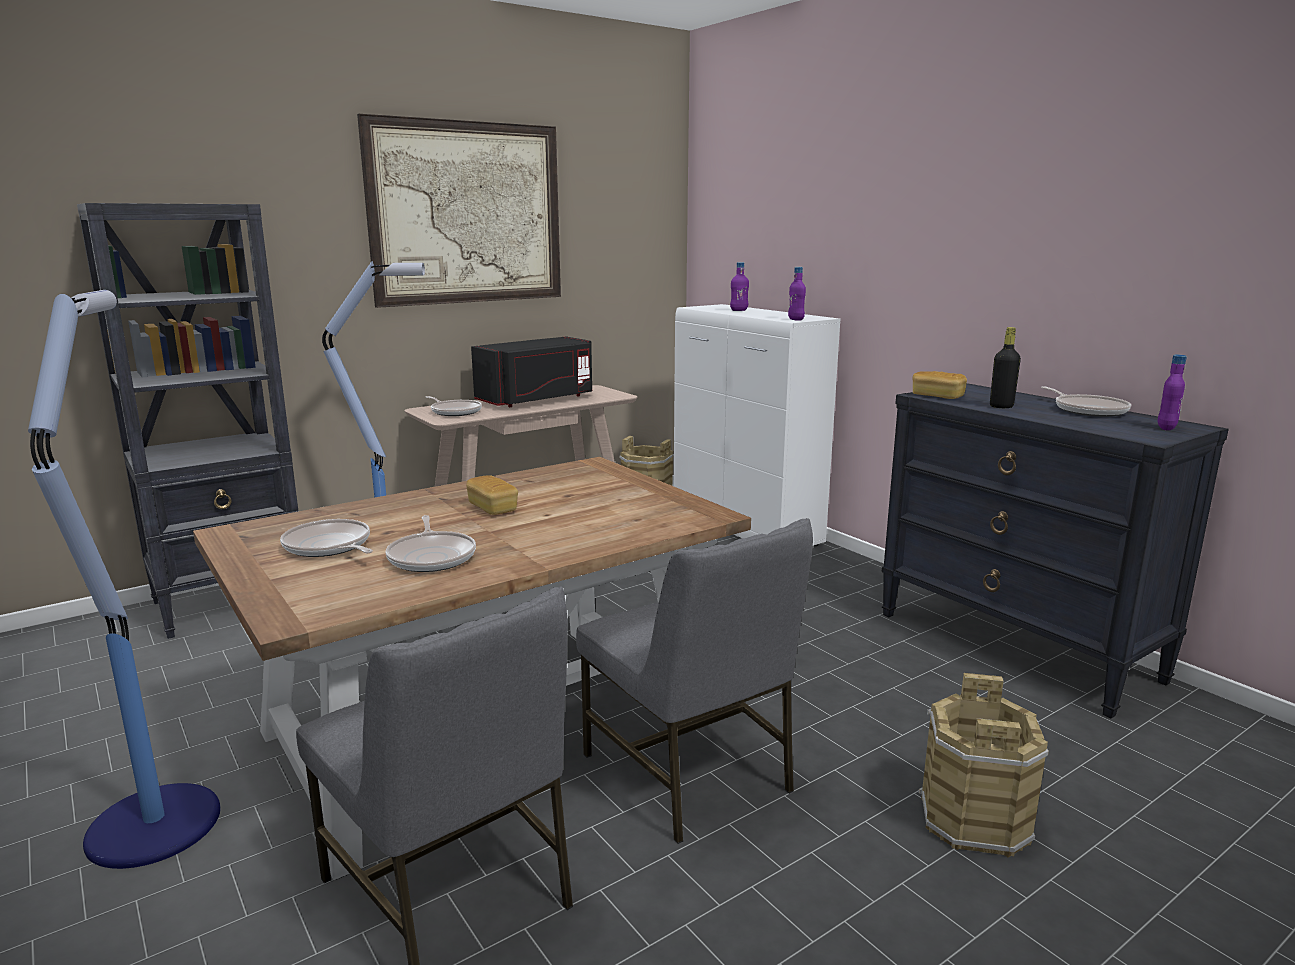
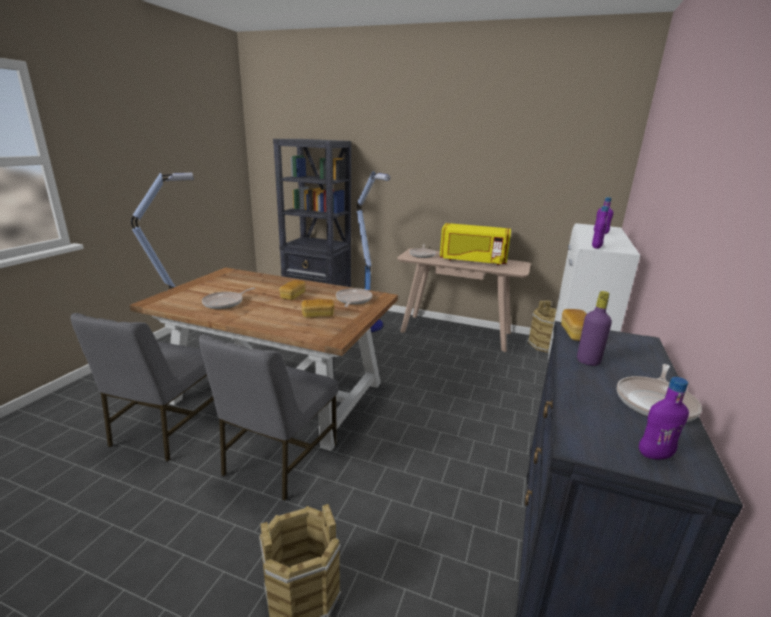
camera: 55 degrees right, 5 degrees up
frying pan [280,519,373,557] -> frying pan moved to [336,288,372,307]
picture [357,114,561,308] -> none
black microwave [471,336,592,407] -> yellow microwave [440,223,511,265]
black bottle [990,327,1021,408] -> purple bottle [577,291,612,366]
none -> bread [302,299,334,318]

